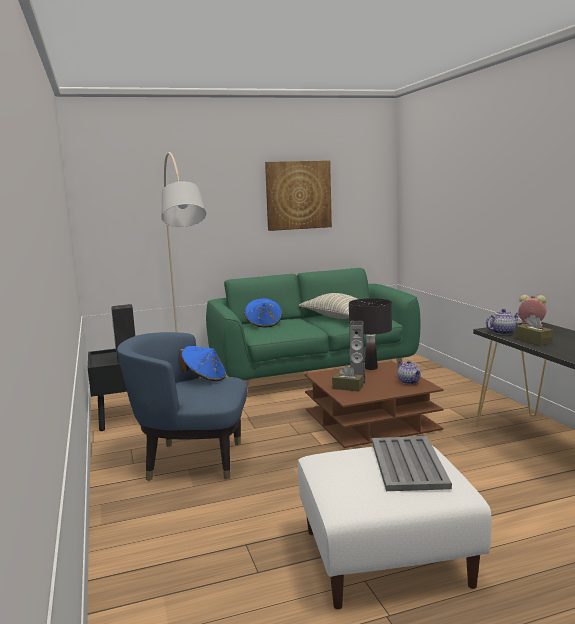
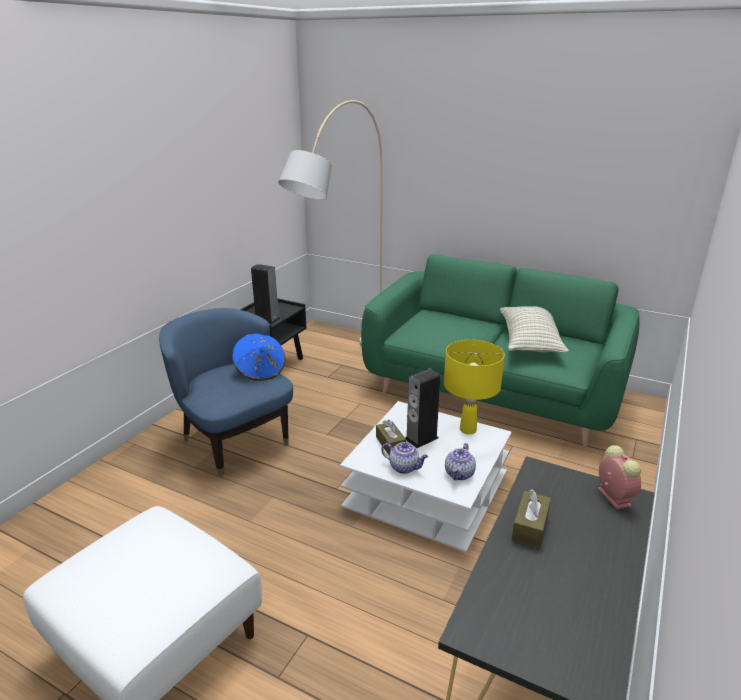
camera: 45 degrees right, 15 degrees up
blue hat [244,298,282,327] -> none
picture [265,160,332,231] -> none
brown coffee table [304,361,444,448] -> white coffee table [340,401,512,552]
black table lamp [349,298,392,370] -> yellow table lamp [444,340,505,434]
grey tray [372,436,452,491] -> none
teapot [486,309,520,335] -> teapot moved to [381,442,428,474]

